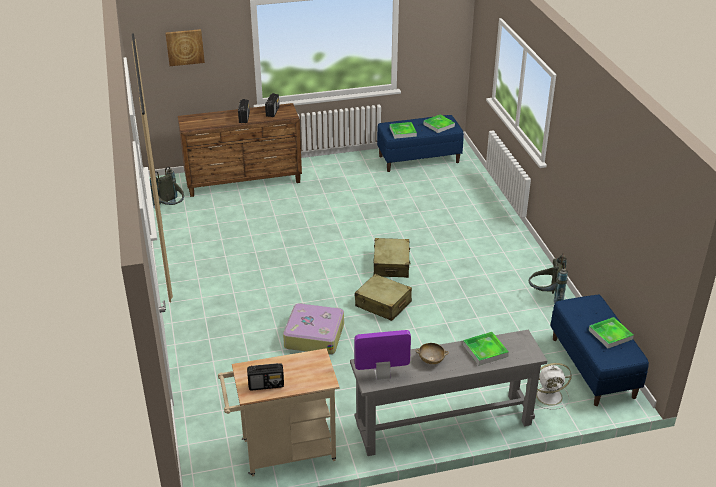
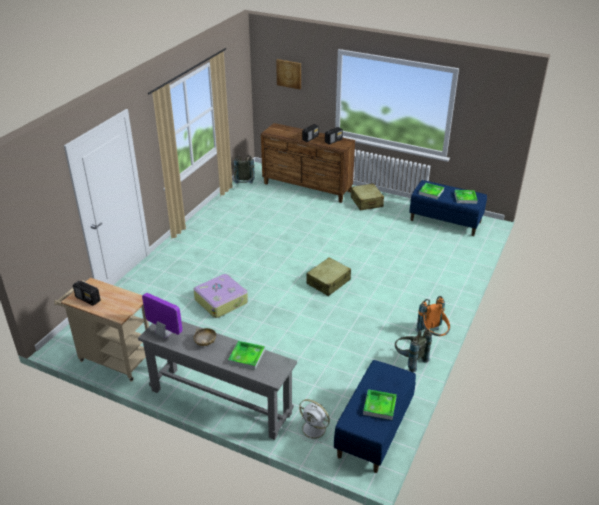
camera: 40 degrees right, 0 degrees up
beige suitcase [355,274,412,321] -> beige suitcase moved to [351,183,384,210]
none -> orange backpack [415,296,450,336]

